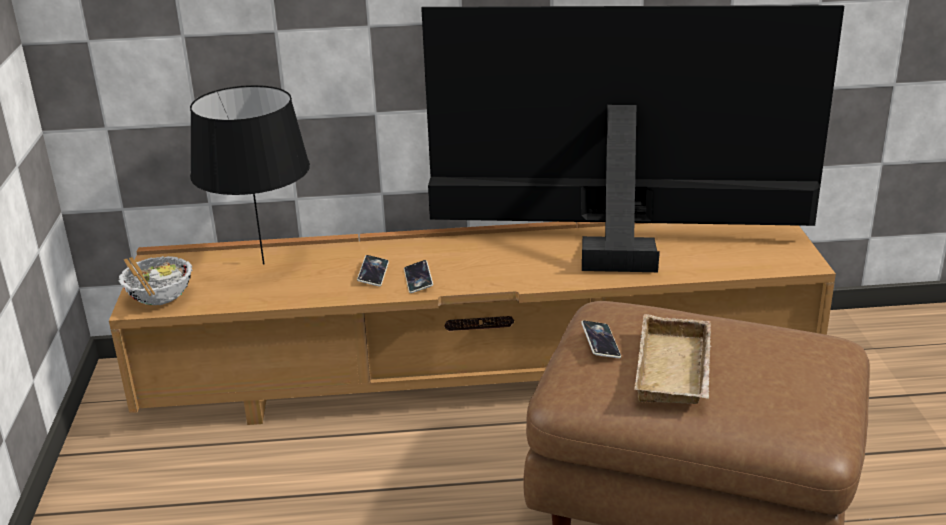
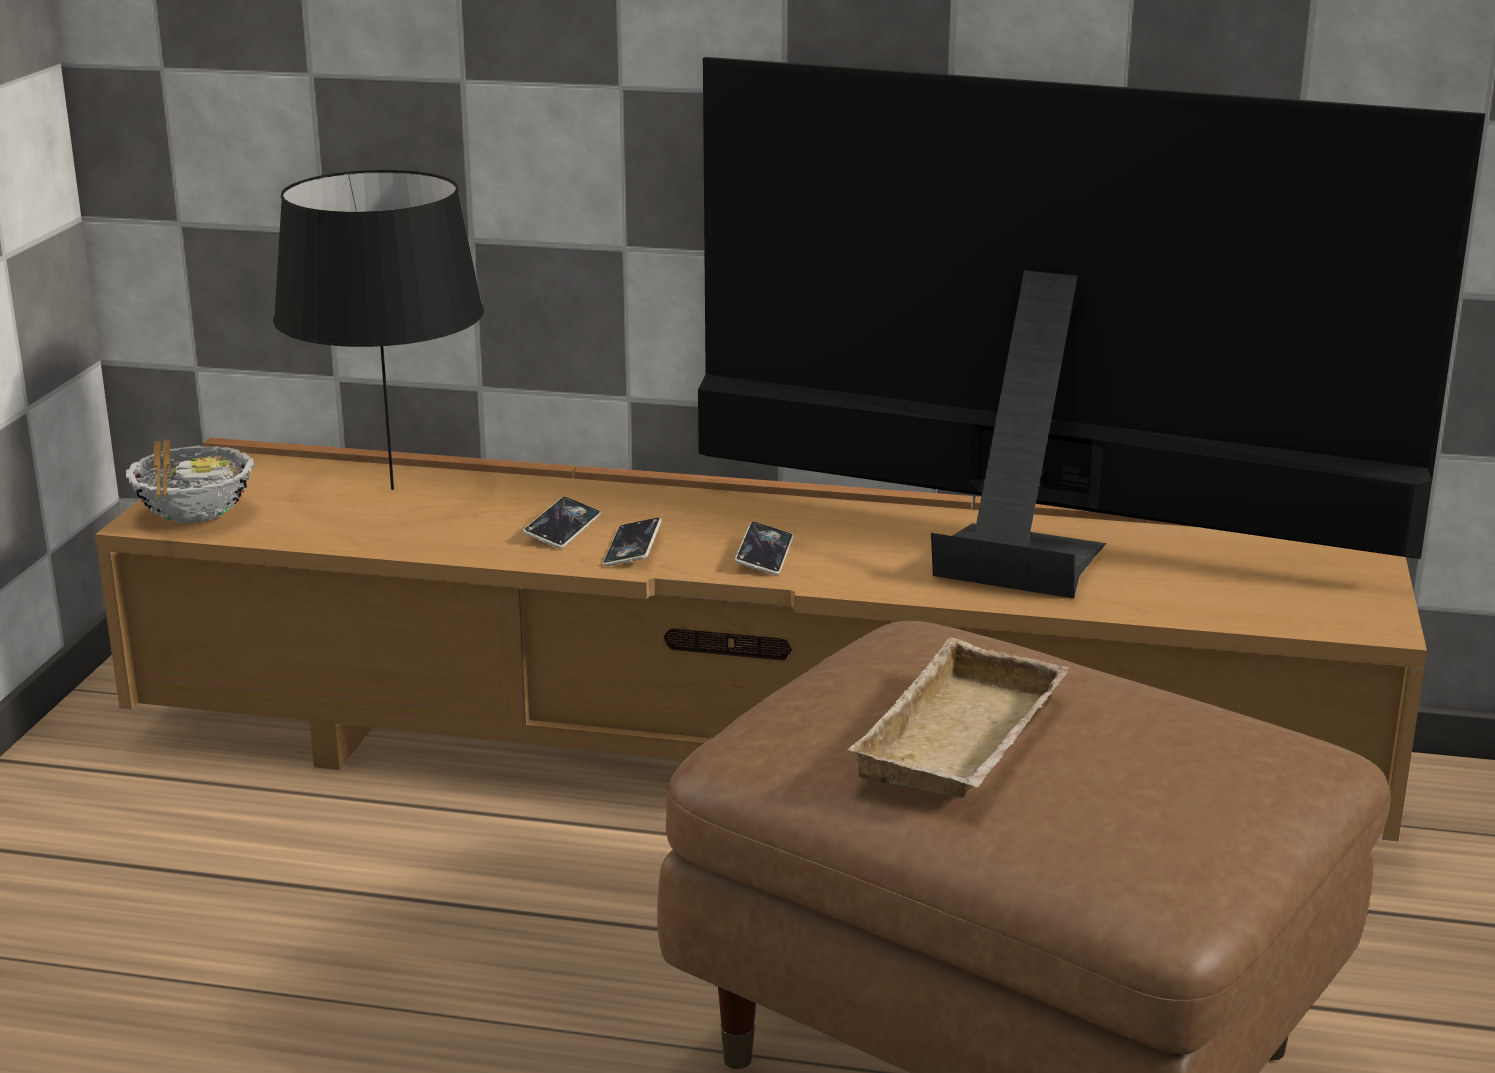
camera: 15 degrees right, 5 degrees down
phone [581,321,621,358] -> phone moved to [735,522,793,575]

